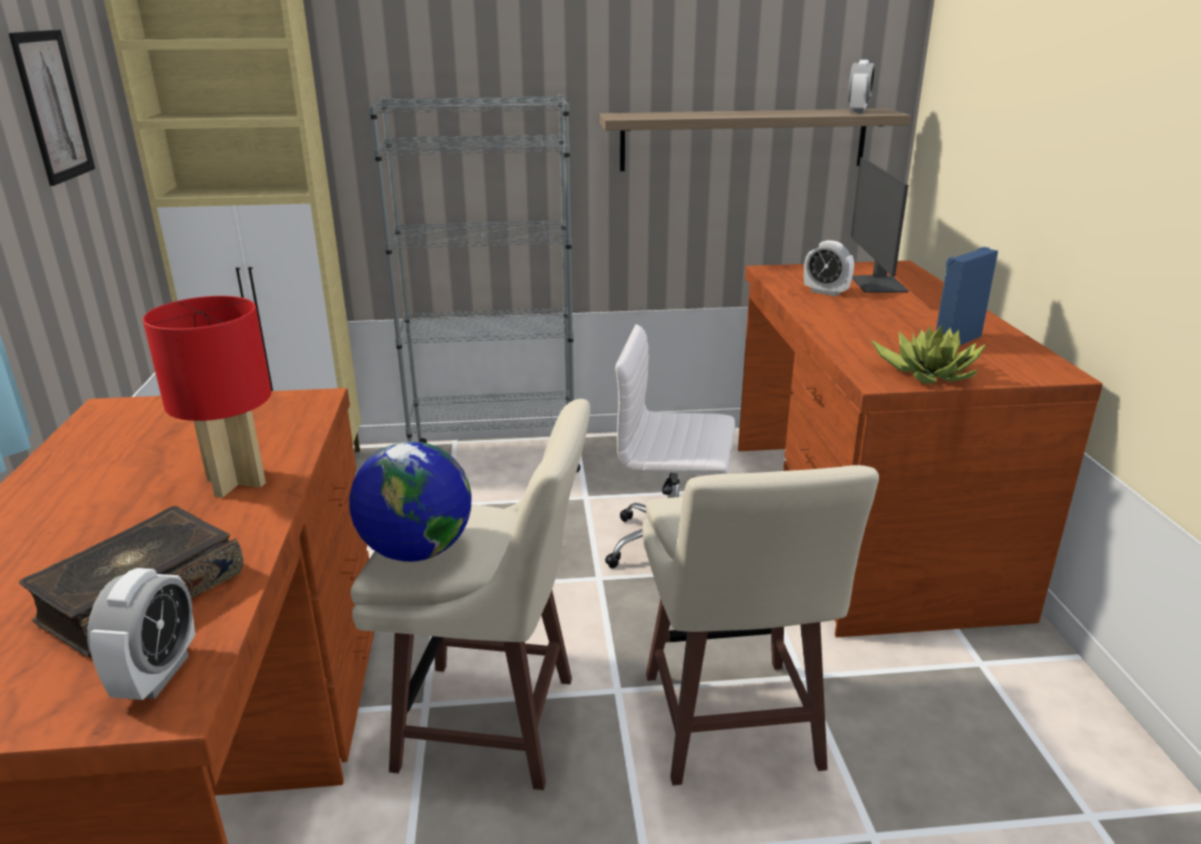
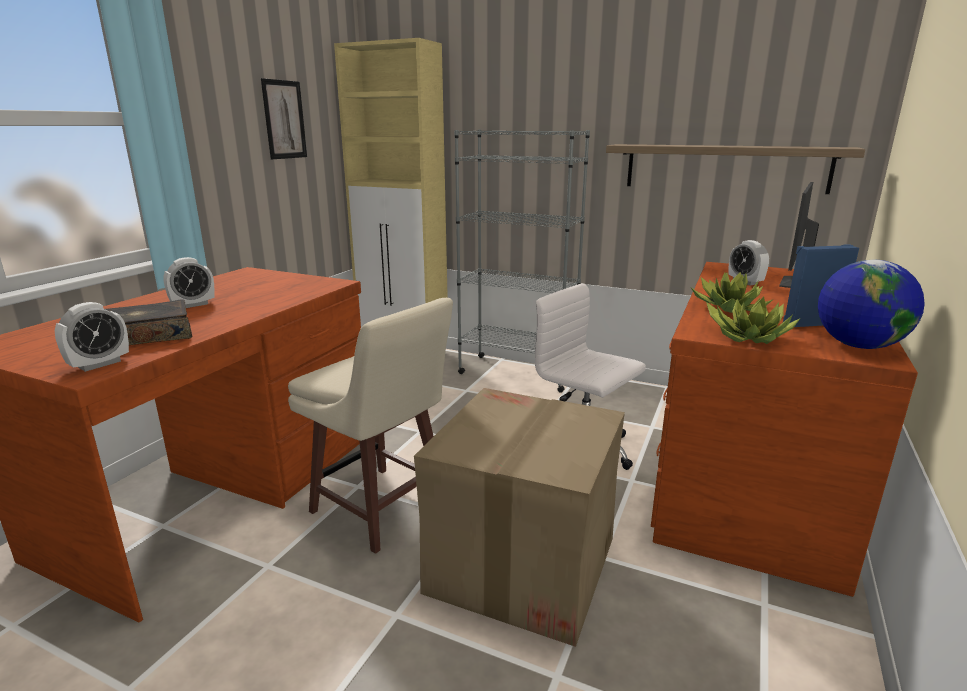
camera: 30 degrees right, 5 degrees down
red table lamp [143,296,271,498] -> none
globe [349,441,472,562] -> globe moved to [818,260,925,349]
beige stool [642,465,879,785] -> cardboard box [414,388,625,647]
alarm clock [848,60,875,113] -> alarm clock moved to [163,257,215,308]
none -> potted plant [691,272,774,313]

